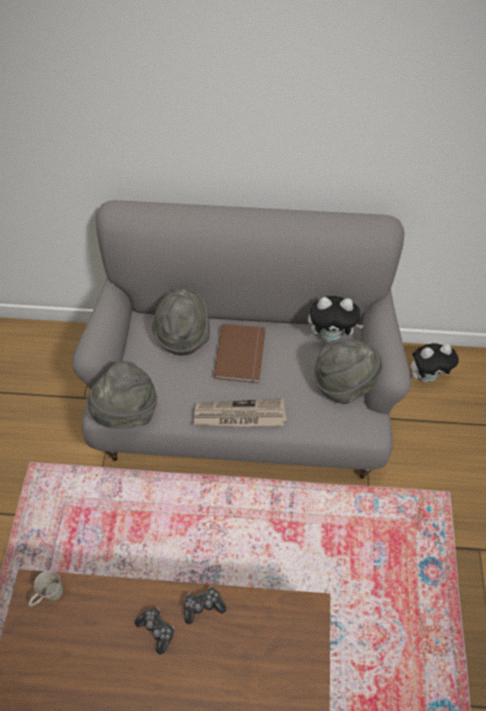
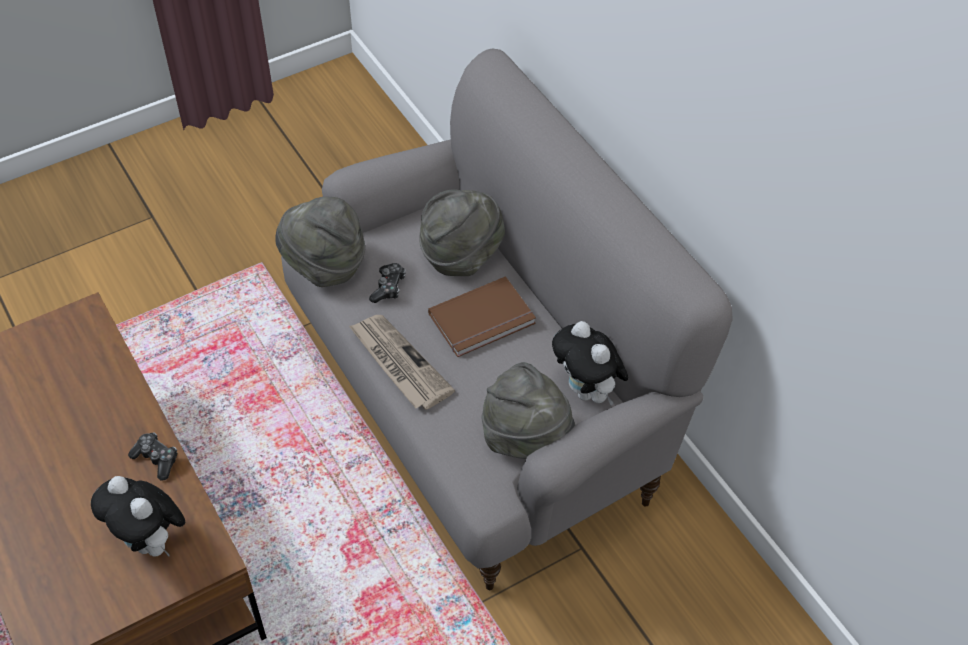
camera: 55 degrees right, 5 degrees down
white mug [28,570,63,607] -> none
game controller [135,608,175,654] -> game controller moved to [369,263,406,303]
plush toy [411,343,459,382] -> plush toy moved to [91,476,185,557]

